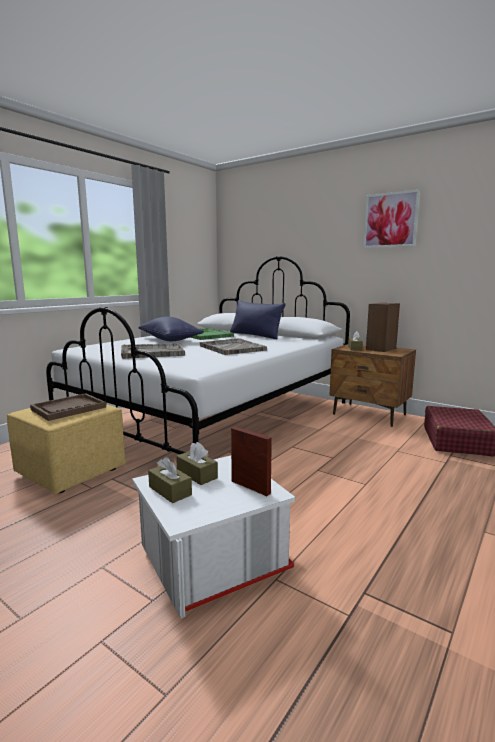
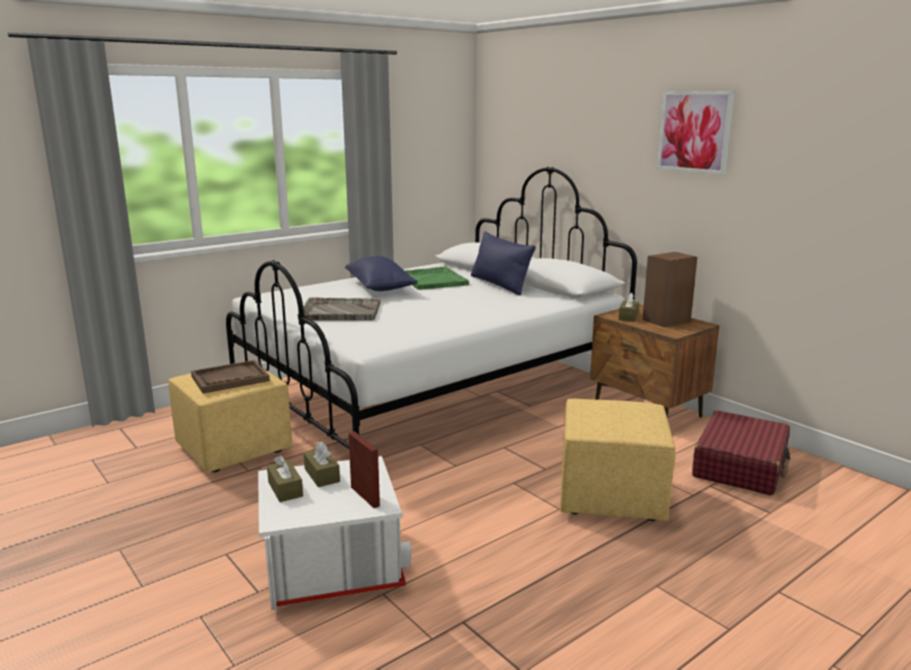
camera: 15 degrees right, 5 degrees up
grey tray [200,338,267,355] -> none
none -> yellow ottoman [560,399,676,521]

